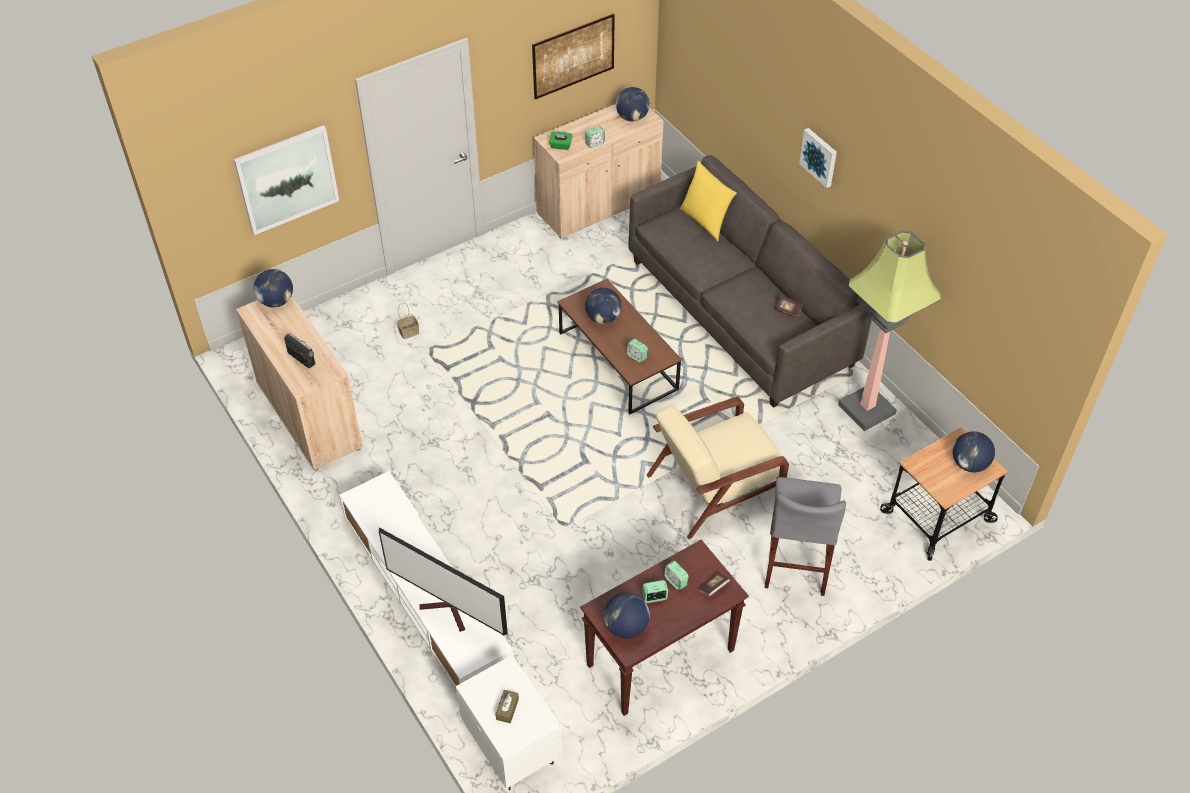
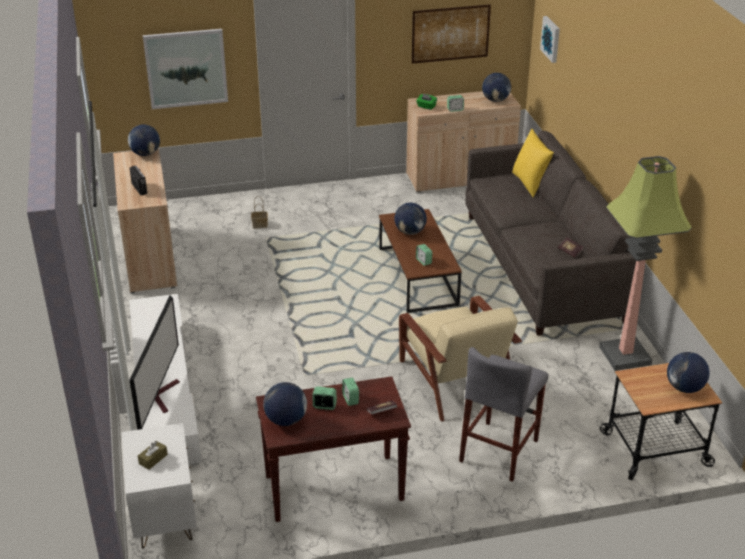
camera: 20 degrees right, 15 degrees down
television [379,528,508,635] -> television turned 135 degrees counterclockwise [129,296,180,430]
beige armchair [647,397,789,539] -> beige armchair turned 105 degrees counterclockwise [399,296,522,422]
picture [799,128,837,188] -> picture moved to [540,16,560,63]

